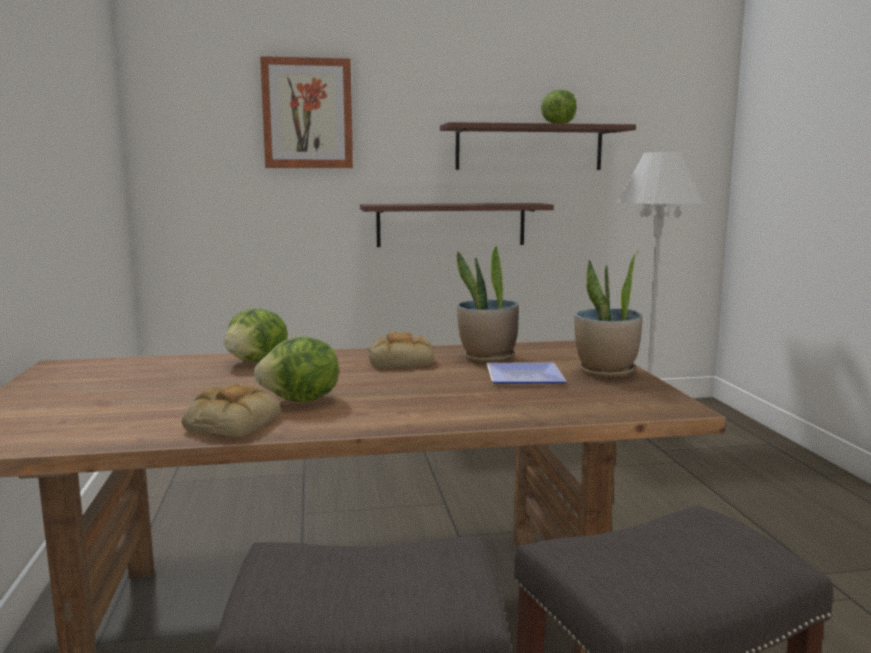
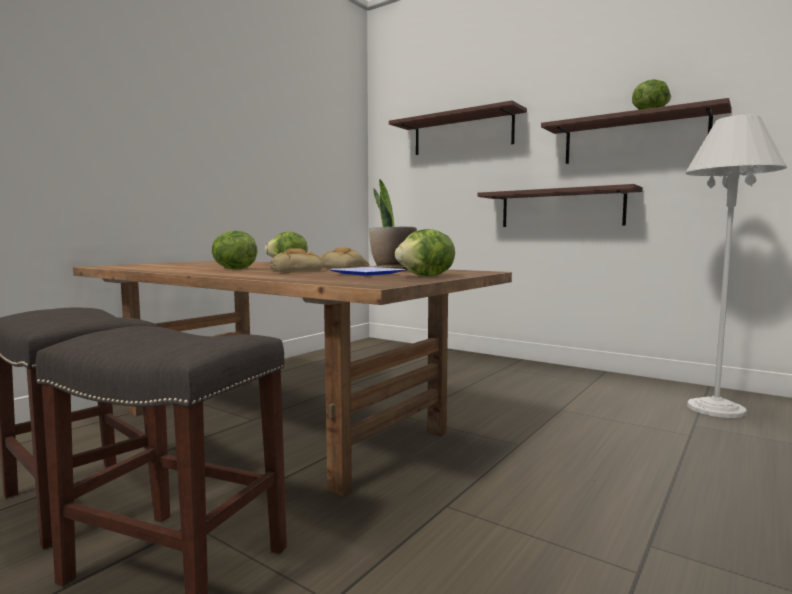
camera: 45 degrees right, 5 degrees down
bread [182,384,281,438] -> bread moved to [270,249,322,272]
picture [260,56,353,168] -> shelf [389,101,527,155]
potted plant [574,252,642,378] -> lettuce [395,229,455,277]

